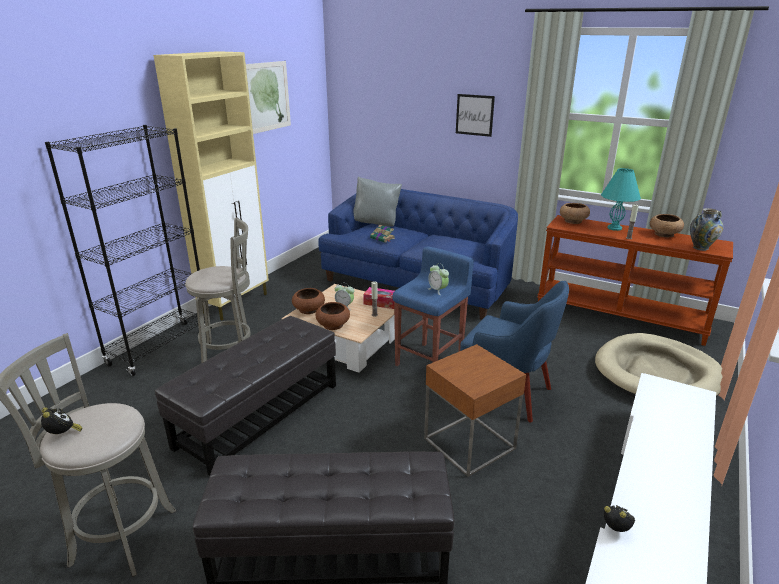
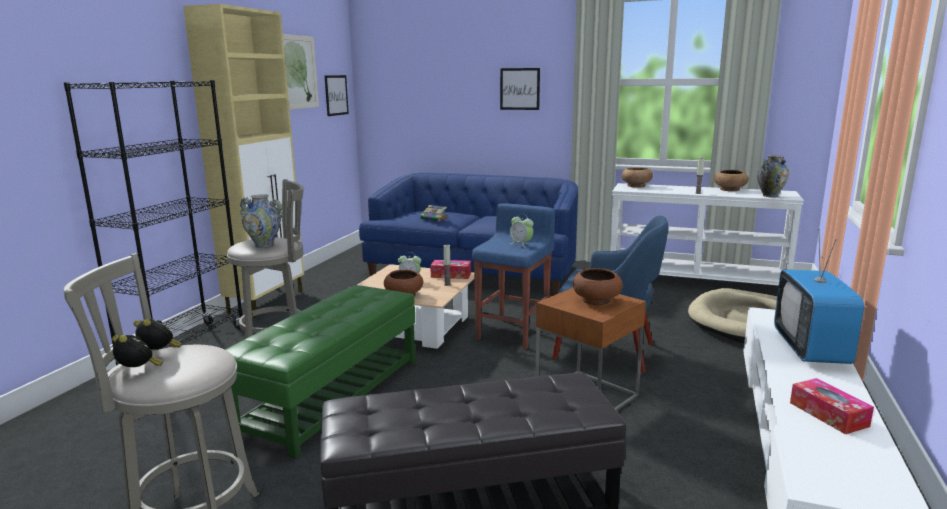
camera: 10 degrees left, 10 degrees down
black ottoman [155,316,336,476] -> green ottoman [225,285,415,458]
brown bowl [292,288,325,314] -> brown bowl moved to [573,268,623,305]
grey pillow [353,177,402,227] -> none
brown console table [537,215,733,346] -> white console table [610,183,804,286]
turquoise table lamp [601,168,641,231] -> none
alarm clock [604,505,635,532] -> alarm clock moved to [134,319,182,350]
none -> vase [240,194,284,248]
none -> picture [325,75,349,116]
none -> television [774,229,864,364]
none -> tissue box [790,378,874,434]

